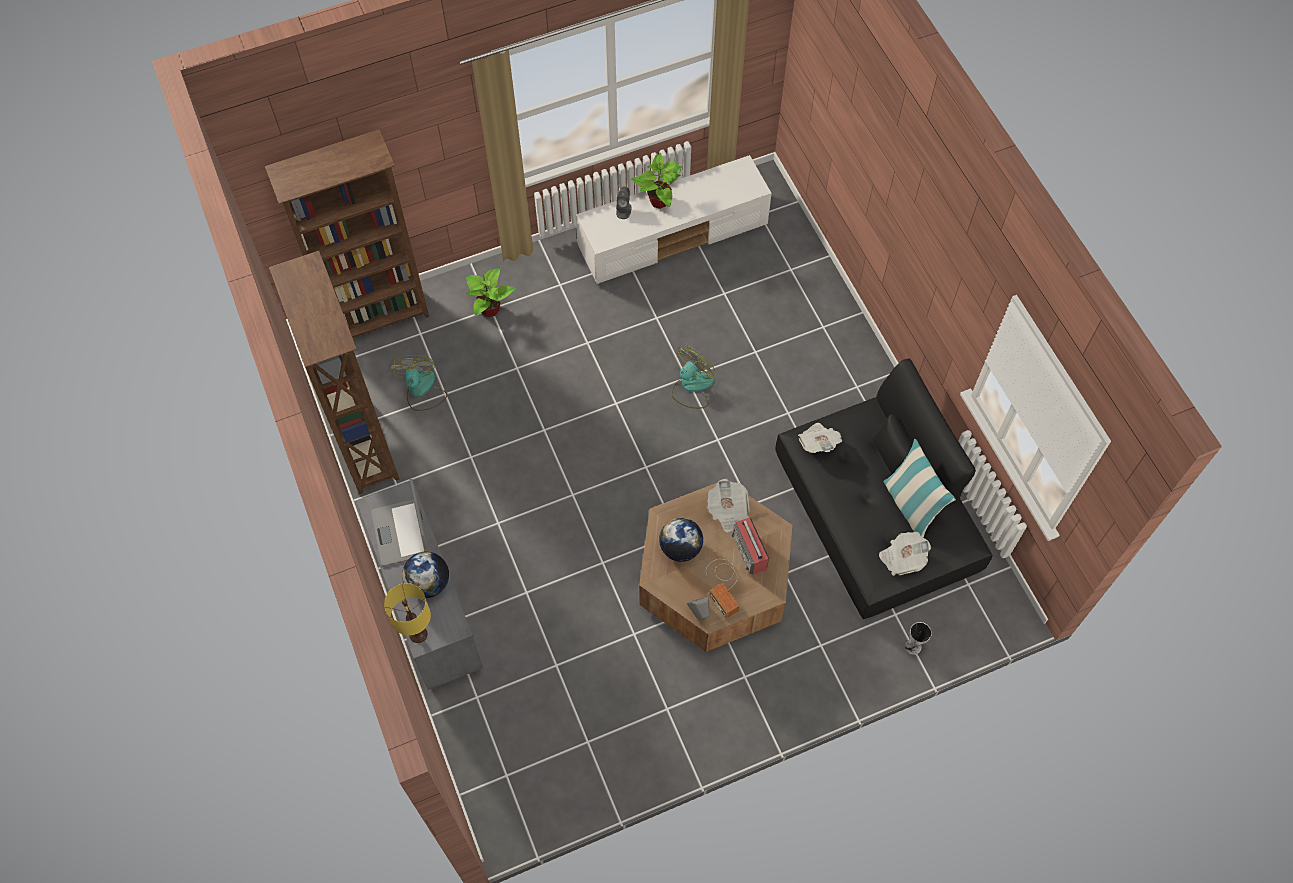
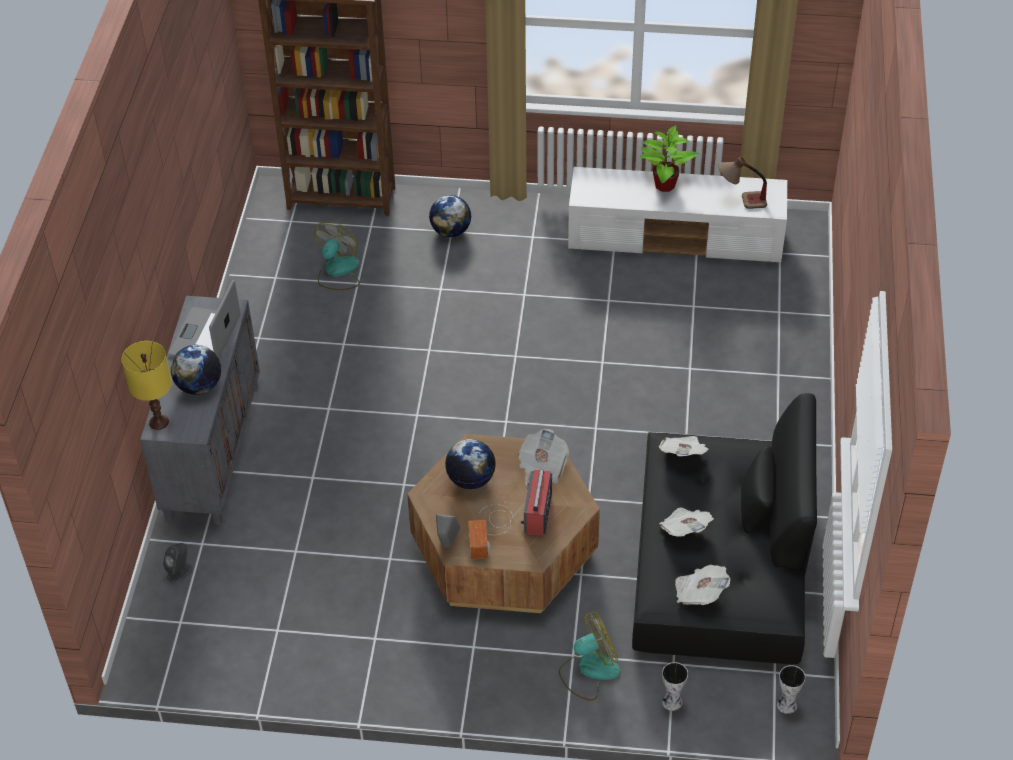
camera: 30 degrees right, 15 degrees down
brown bookcase [269,251,400,494] -> none
potted plant [466,268,516,317] -> globe [429,195,471,237]
grey speaker [616,186,632,219] -> grey speaker moved to [163,543,192,583]
fan [672,345,715,409] -> fan moved to [559,611,621,701]
pillow [883,439,956,538] -> none
none -> newspaper [659,507,714,537]
none -> table lamp [718,157,767,209]
none -> vase [777,665,806,714]

